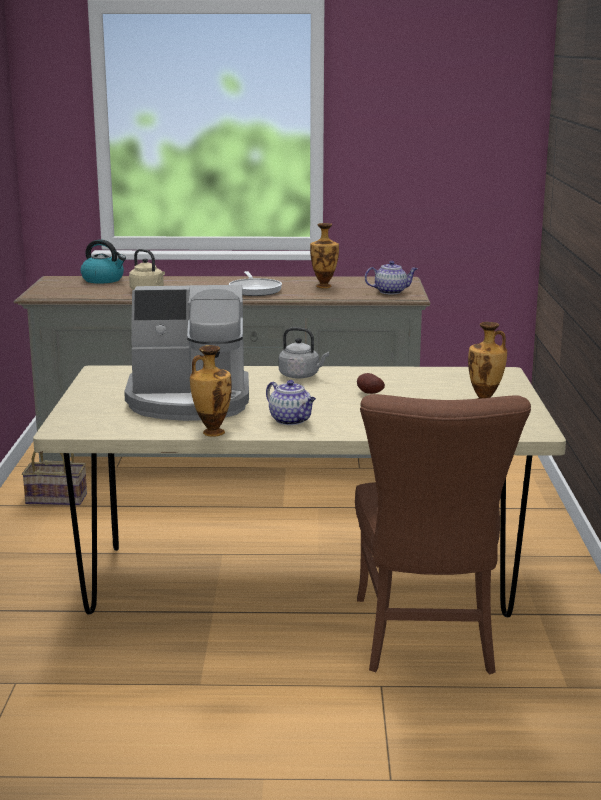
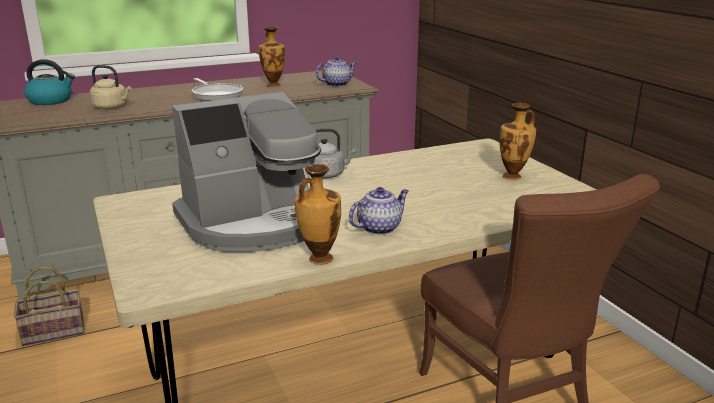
camera: 25 degrees left, 5 degrees up
teapot [266,380,316,425] -> teapot turned 60 degrees counterclockwise [349,187,409,235]
potato [357,373,385,394] -> none

